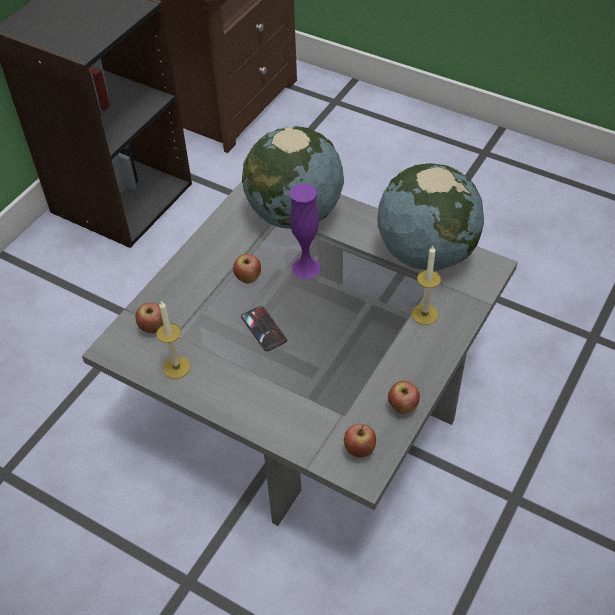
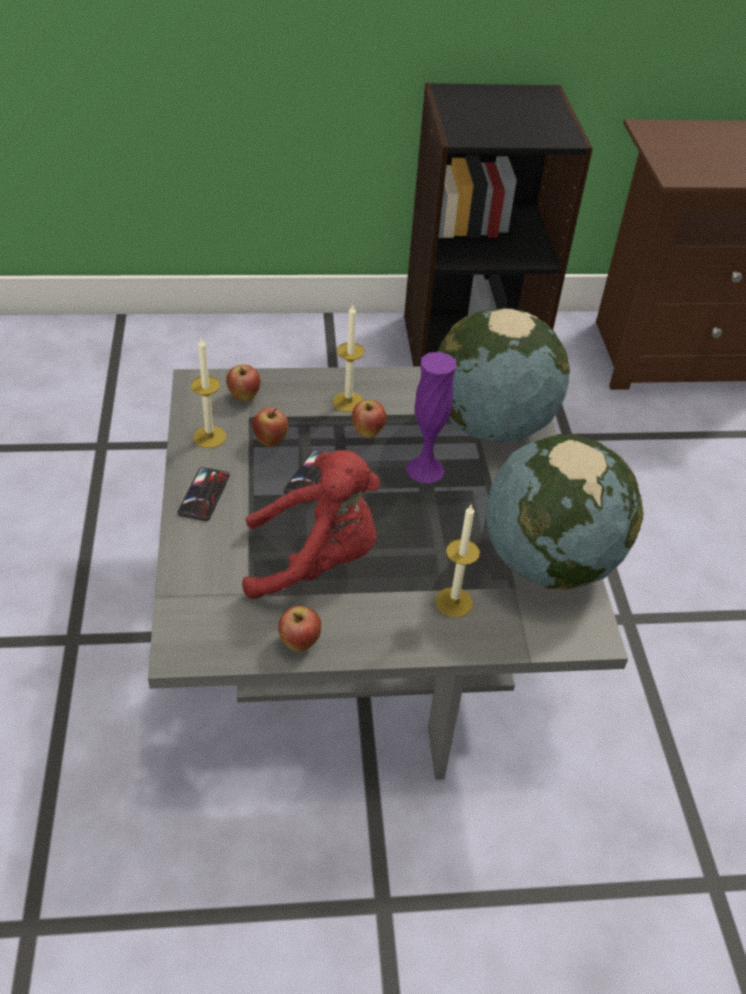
camera: 50 degrees right, 5 degrees down
apple [344,424,376,458] -> apple moved to [252,407,288,447]
none -> phone [178,467,230,521]
none -> red plush toy [242,450,380,599]
none -> candle [333,305,364,412]

